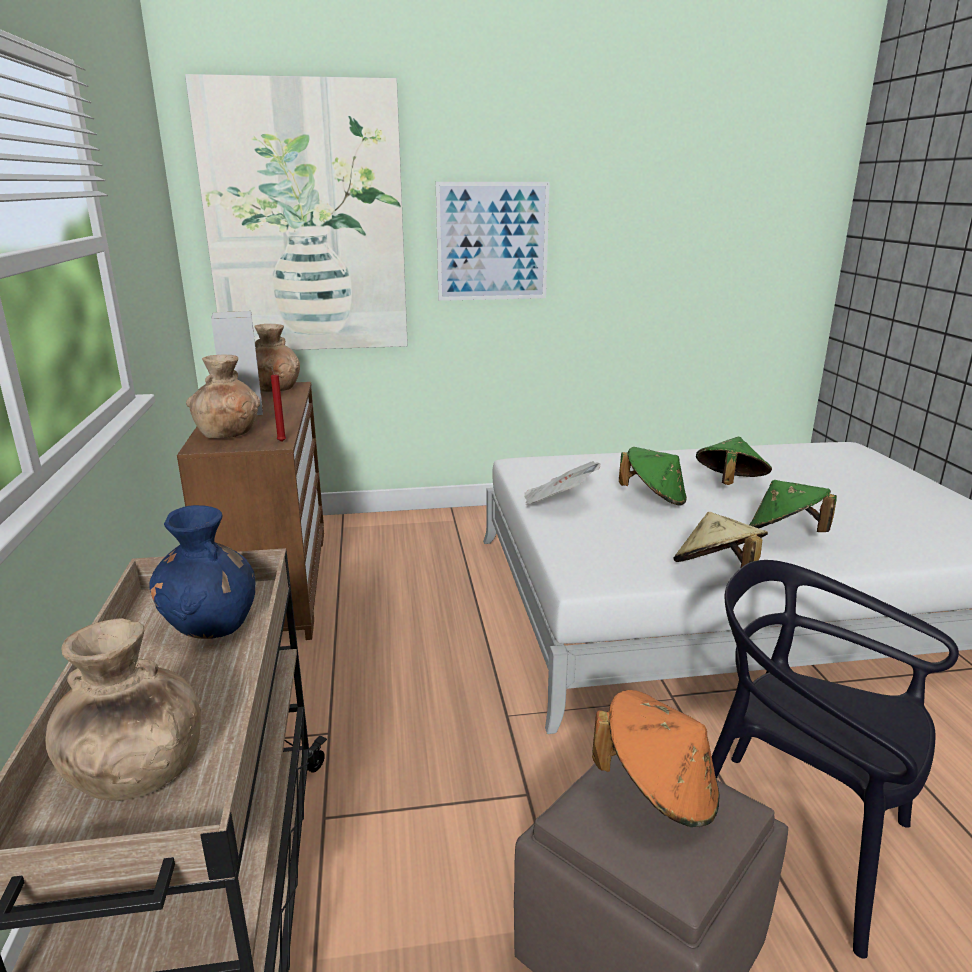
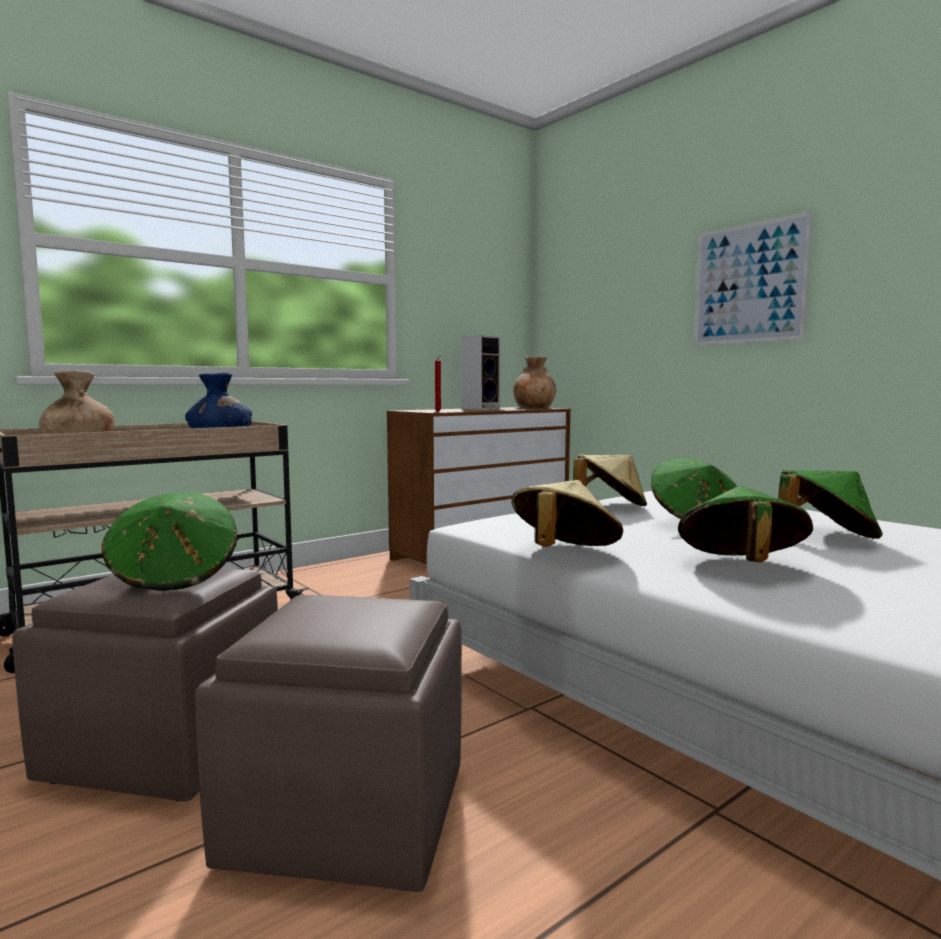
camera: 60 degrees right, 15 degrees down
picture [185,74,408,350] -> none
brown vase [186,354,260,438] -> none
newspaper [524,461,601,505] -> beige hat [573,455,647,506]
orange hat [592,690,720,827] -> green hat [101,492,237,590]
black chair [712,560,959,959] -> brown ottoman [195,595,462,892]

